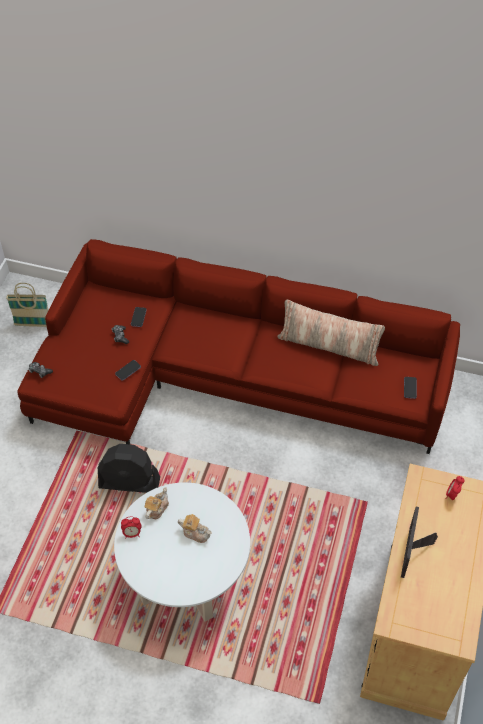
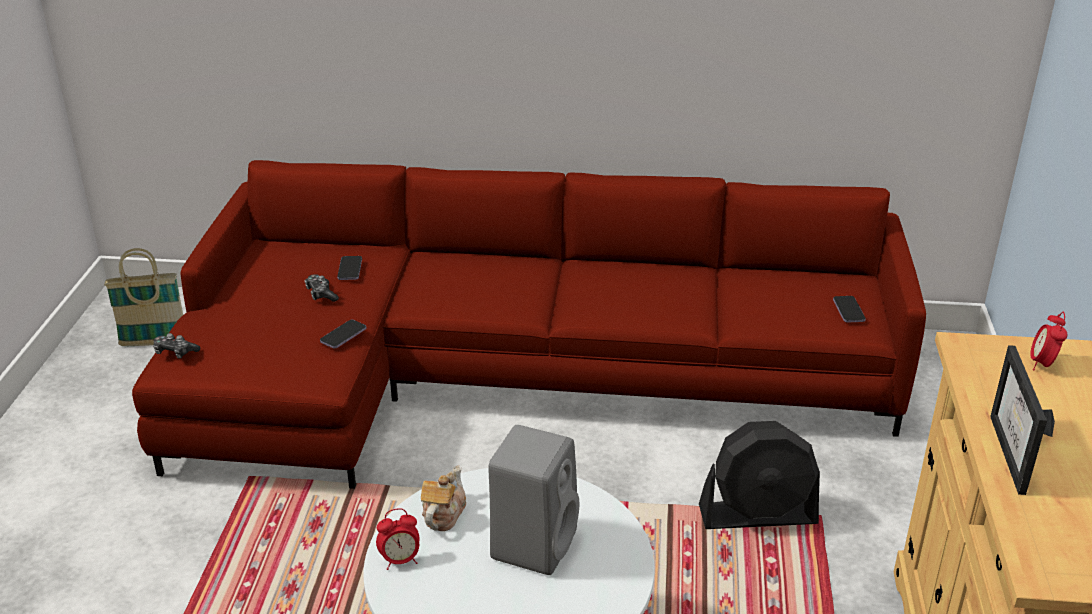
camera: 10 degrees left, 20 degrees down
black fan [98,444,160,493] -> black fan moved to [699,421,820,529]
teapot [178,514,212,543] -> grey speaker [488,425,579,575]
pillow [277,300,385,366] -> none

